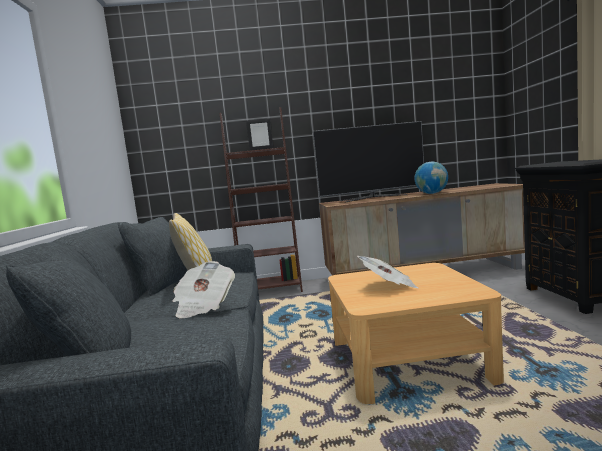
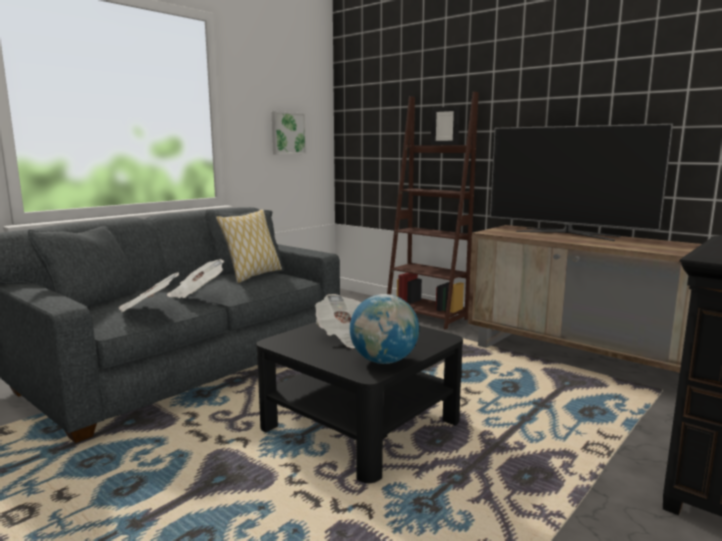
camera: 45 degrees right, 5 degrees up
beige coffee table [328,263,504,404] -> black coffee table [256,322,463,484]
globe [415,162,448,194] -> globe moved to [350,294,419,364]
none -> newspaper [119,272,179,312]
none -> picture [271,111,307,154]

